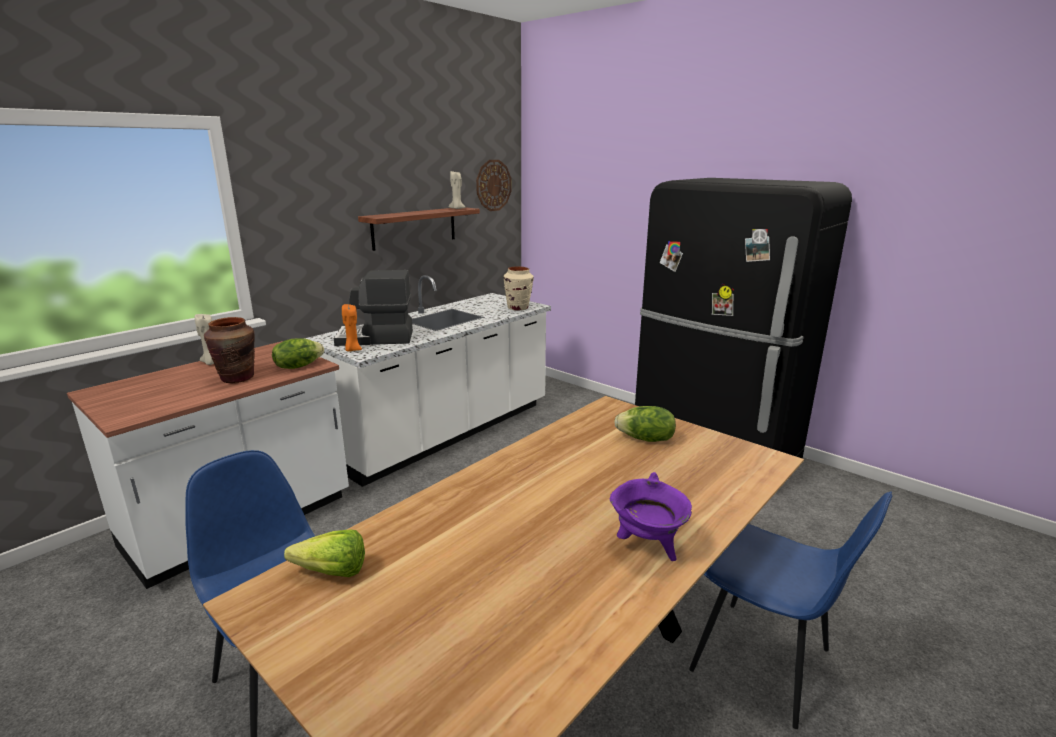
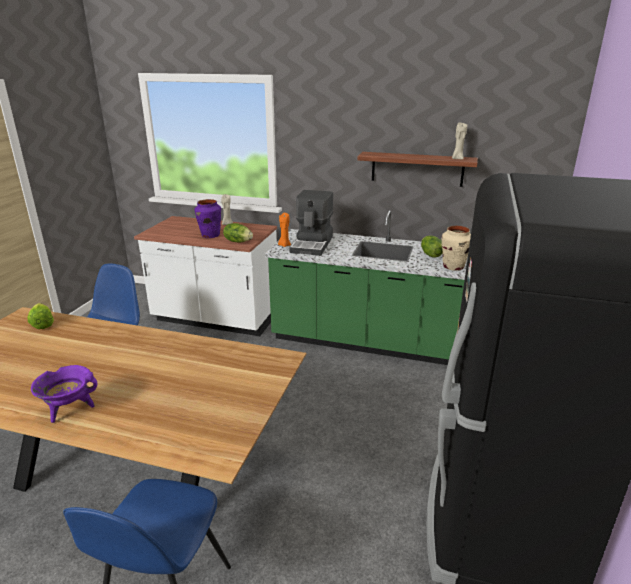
camera: 65 degrees right, 5 degrees up
brown vase [204,317,255,383] -> purple vase [194,199,221,238]
white counter [305,275,551,487] -> green counter [265,210,468,365]
coffee machine [334,270,413,346] -> coffee machine turned 135 degrees counterclockwise [289,190,333,256]
wall clock [476,160,511,211] -> none
lettuce [614,406,676,442] -> lettuce moved to [421,235,443,258]

